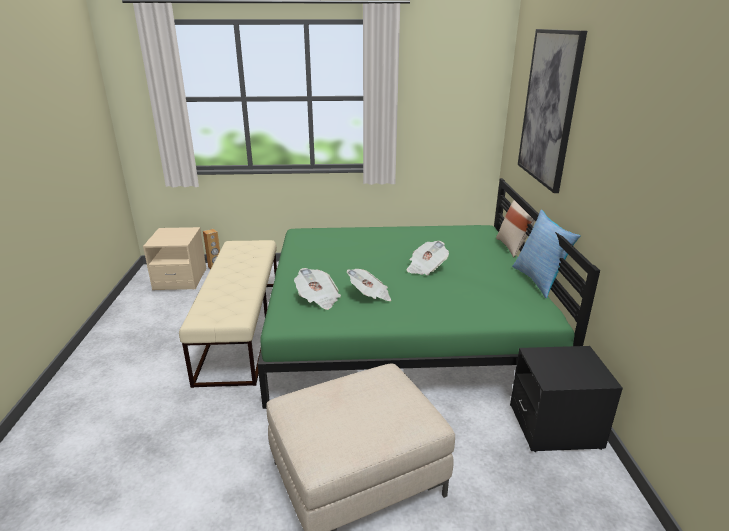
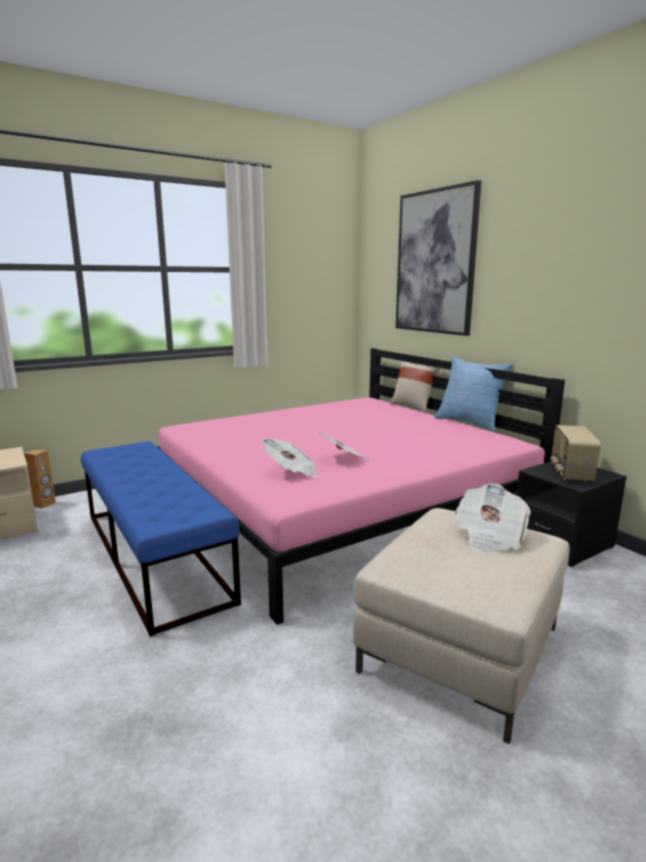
camera: 30 degrees left, 10 degrees down
beige bench [179,240,277,388] -> blue bench [81,441,241,637]
green bed [258,178,600,409] -> pink bed [157,348,565,624]
newspaper [407,241,449,275] -> newspaper moved to [455,483,531,553]
none -> radio [550,425,600,482]

